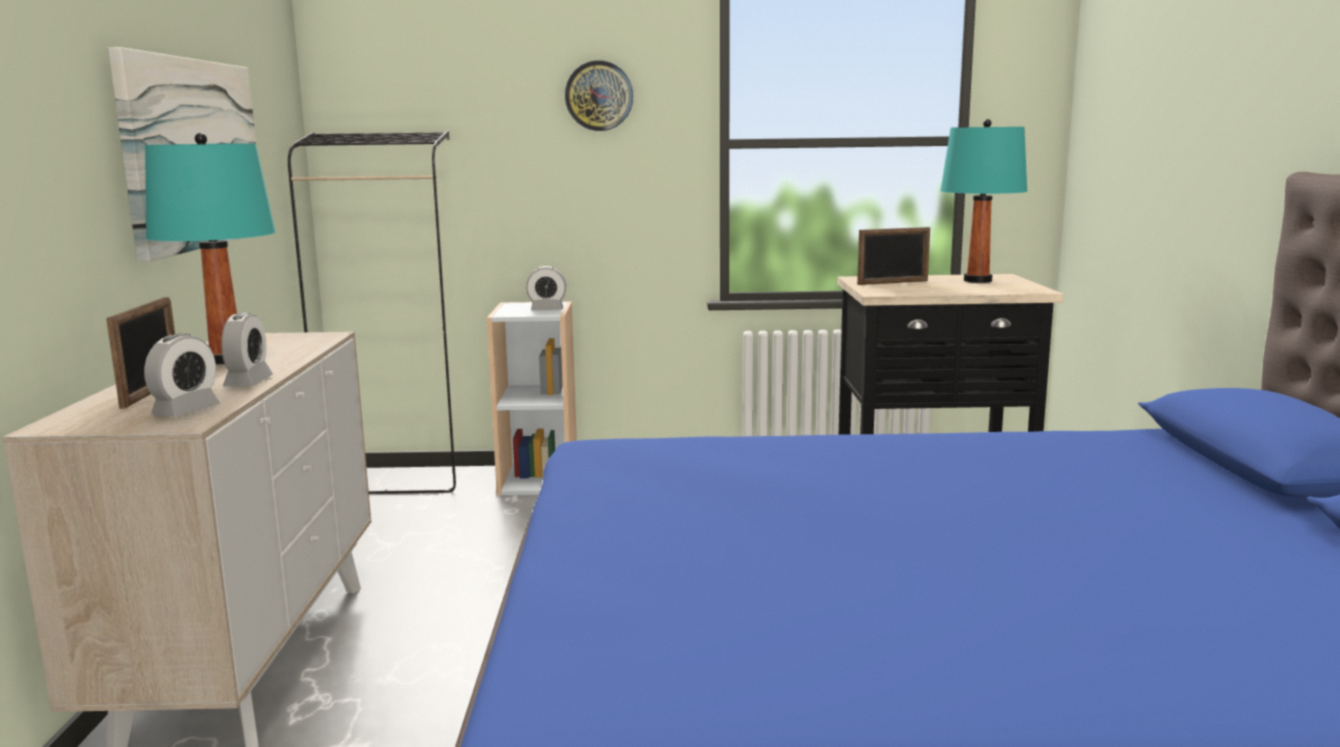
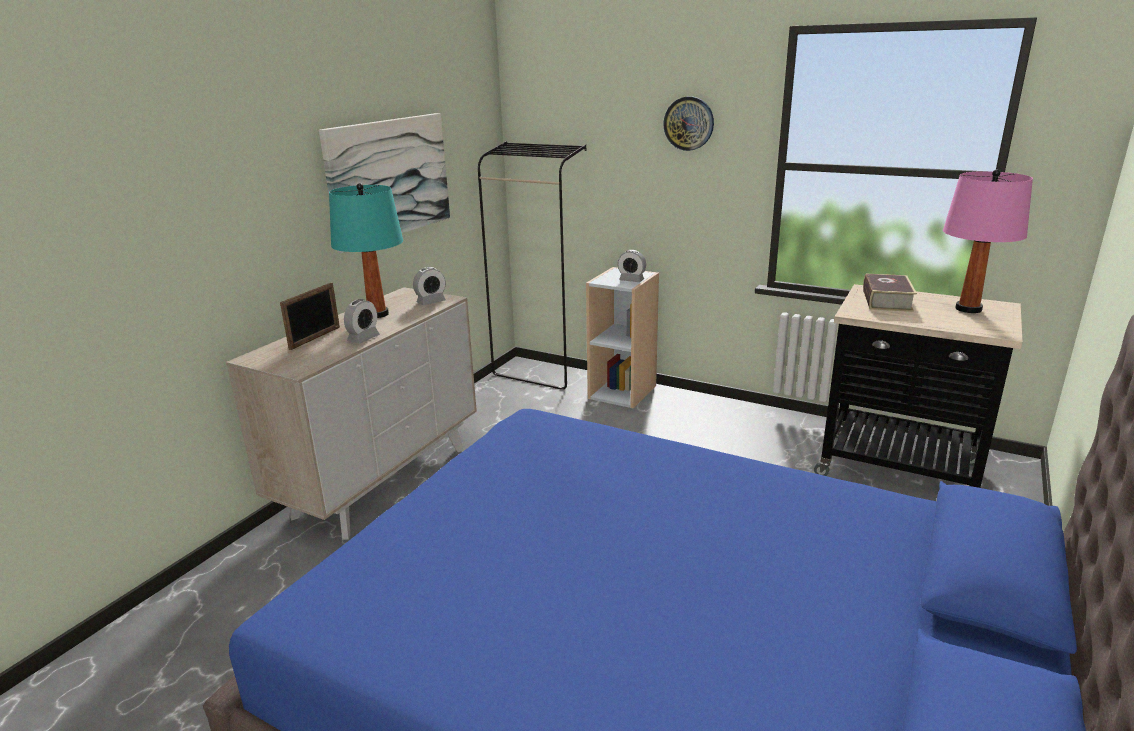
camera: 30 degrees right, 10 degrees up
alarm clock [144,334,220,417] -> alarm clock moved to [413,267,446,305]
picture frame [857,227,930,285] -> book [863,274,917,312]
turquoise table lamp [940,119,1027,283] -> pink table lamp [943,169,1033,313]

